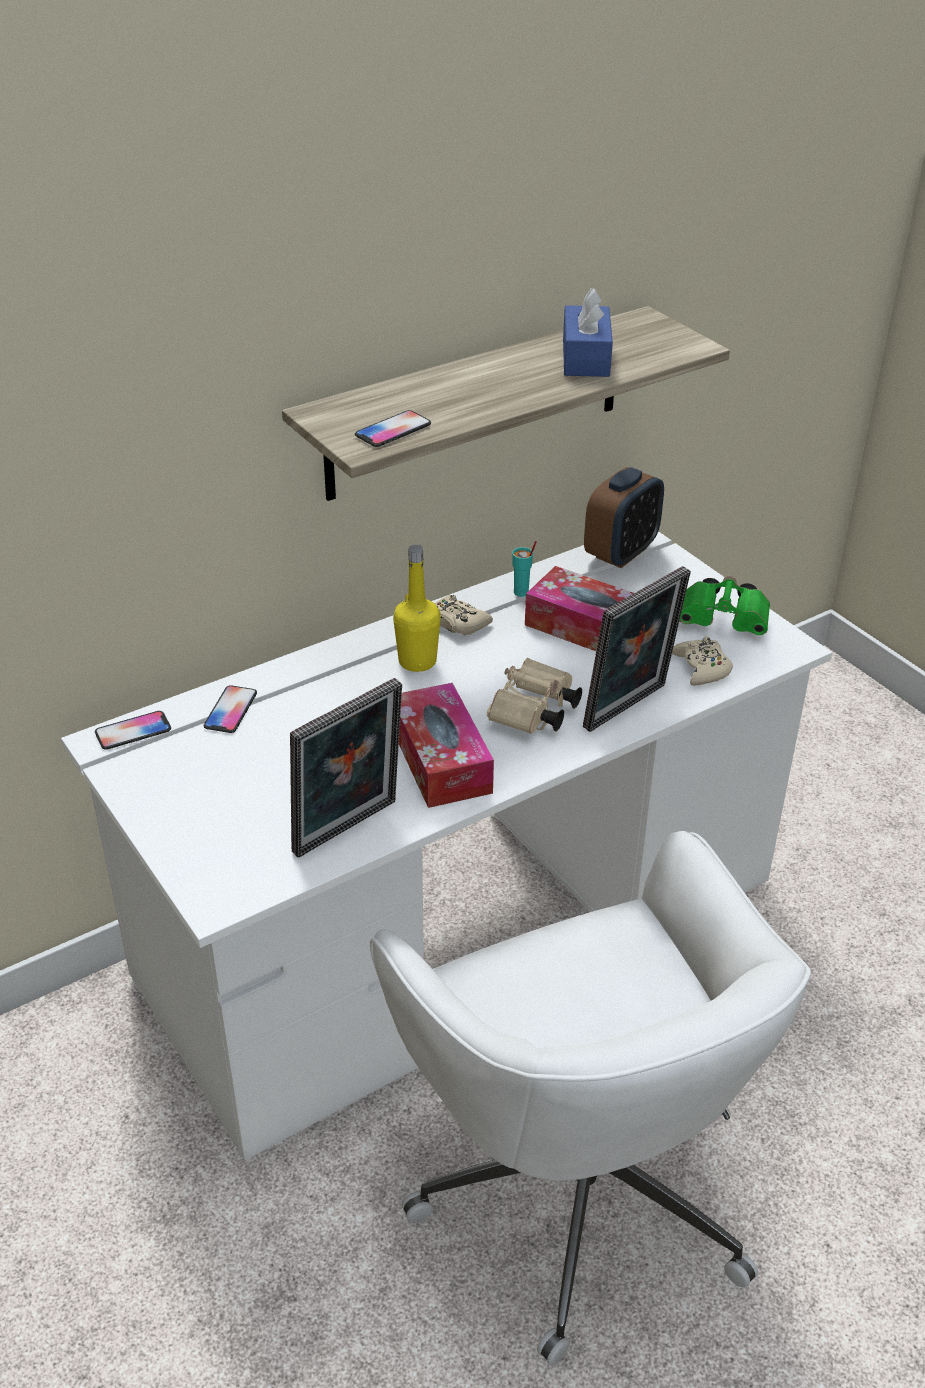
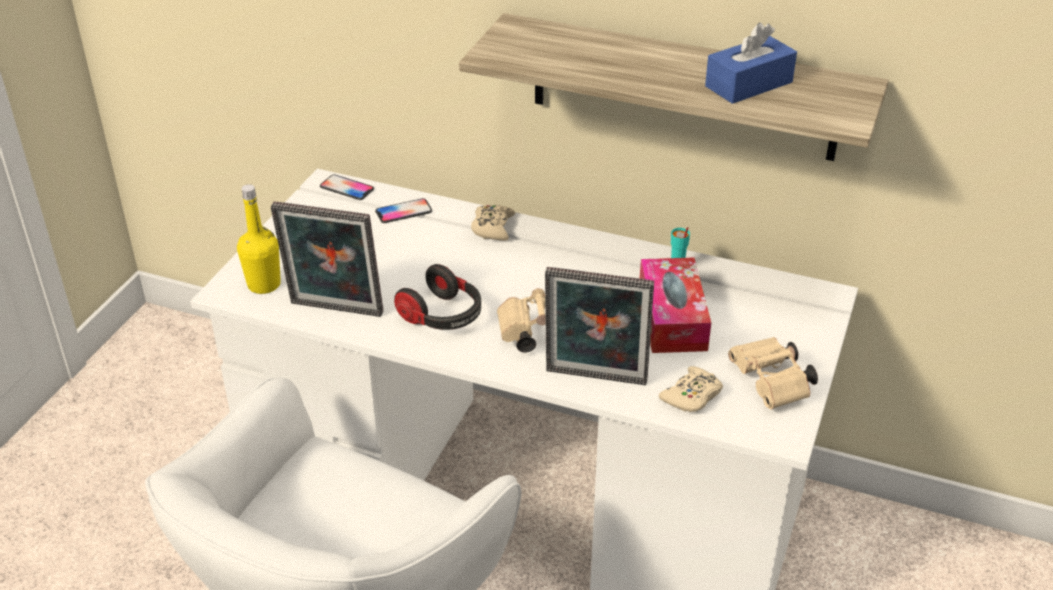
camera: 55 degrees right, 0 degrees up
phone [355,410,431,447] -> none
yellow bottle [393,545,441,672] -> yellow bottle moved to [237,184,281,294]
tissue box [399,683,494,808] -> headphones [394,264,481,330]
beige game controller [435,595,493,636] -> beige game controller moved to [471,205,515,241]
alarm clock [584,467,664,568] -> none
green binoculars [680,576,770,635] -> beige binoculars [728,337,818,409]

